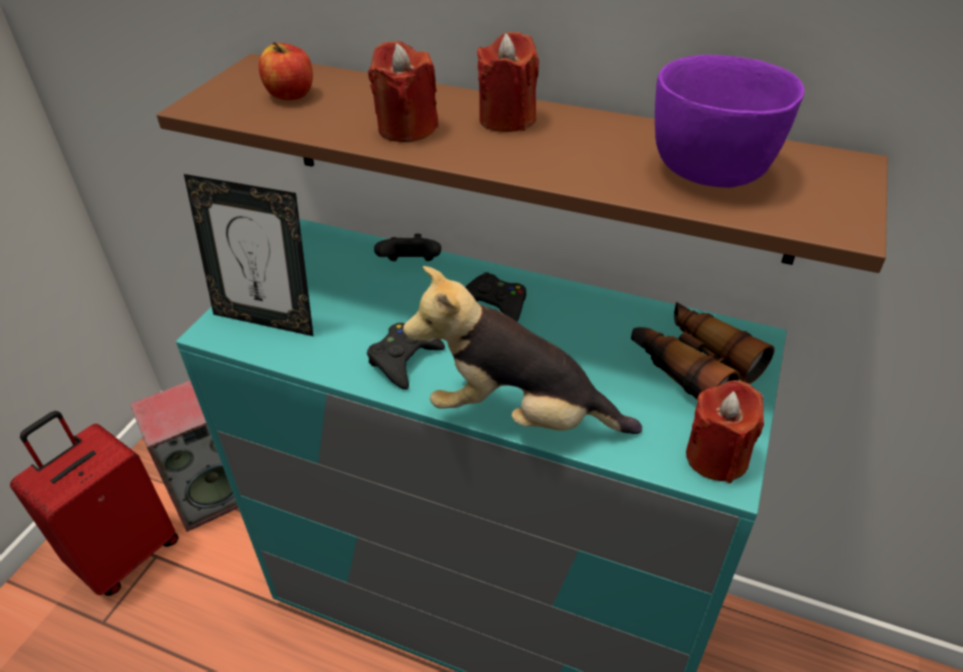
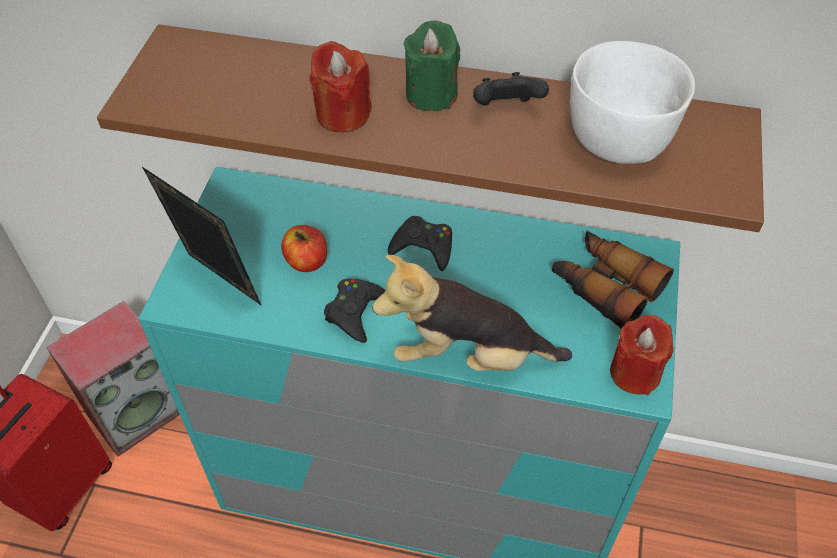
camera: 10 degrees left, 10 degrees up
picture frame [184,174,314,336] -> picture frame turned 150 degrees counterclockwise [142,167,261,305]
apple [259,42,313,100] -> apple moved to [281,225,327,272]
black game controller [374,234,441,261] -> black game controller moved to [473,72,549,106]
red candle [477,32,539,132] -> green candle [404,21,460,111]
purple bowl [655,55,805,188] -> white bowl [570,41,695,164]

